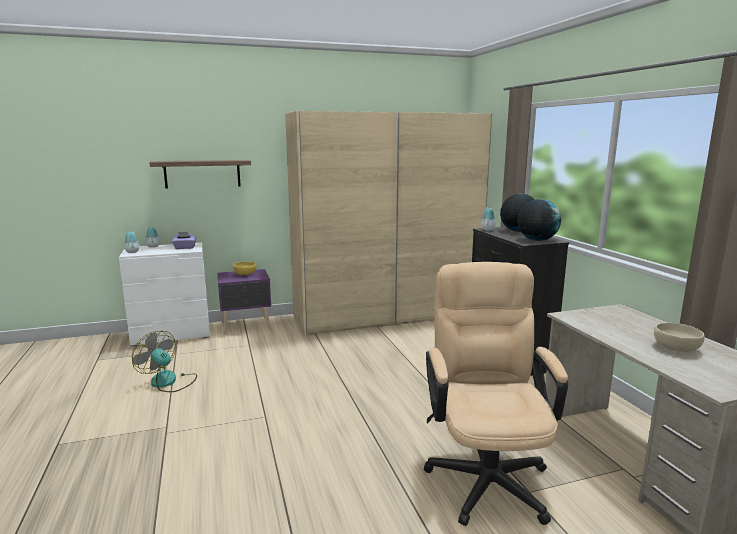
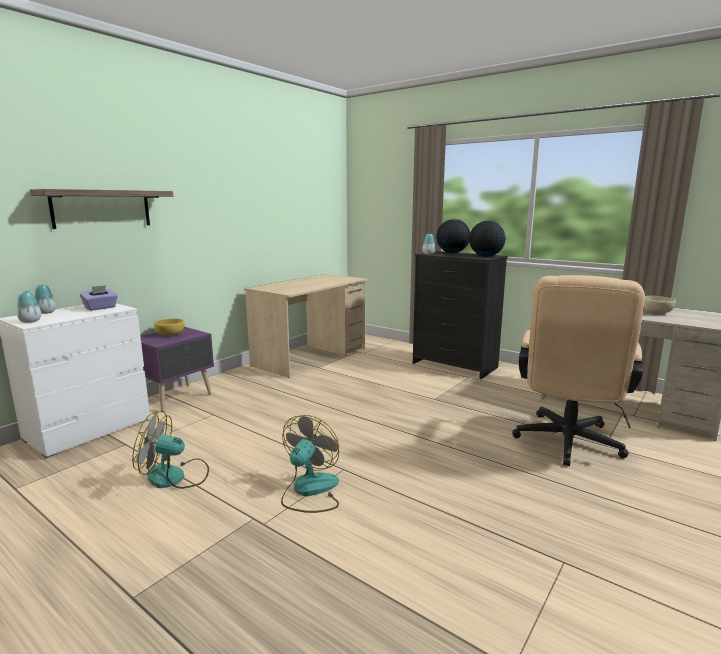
camera: 35 degrees left, 0 degrees up
beige wardrobe [285,111,492,336] -> beige desk [244,274,368,378]
beige office chair [424,262,568,526] -> beige office chair turned 120 degrees counterclockwise [512,275,645,466]
none -> fan [281,415,339,513]

